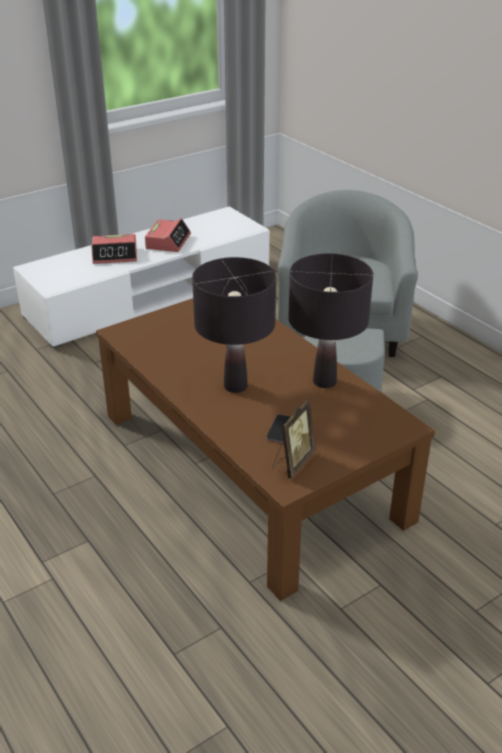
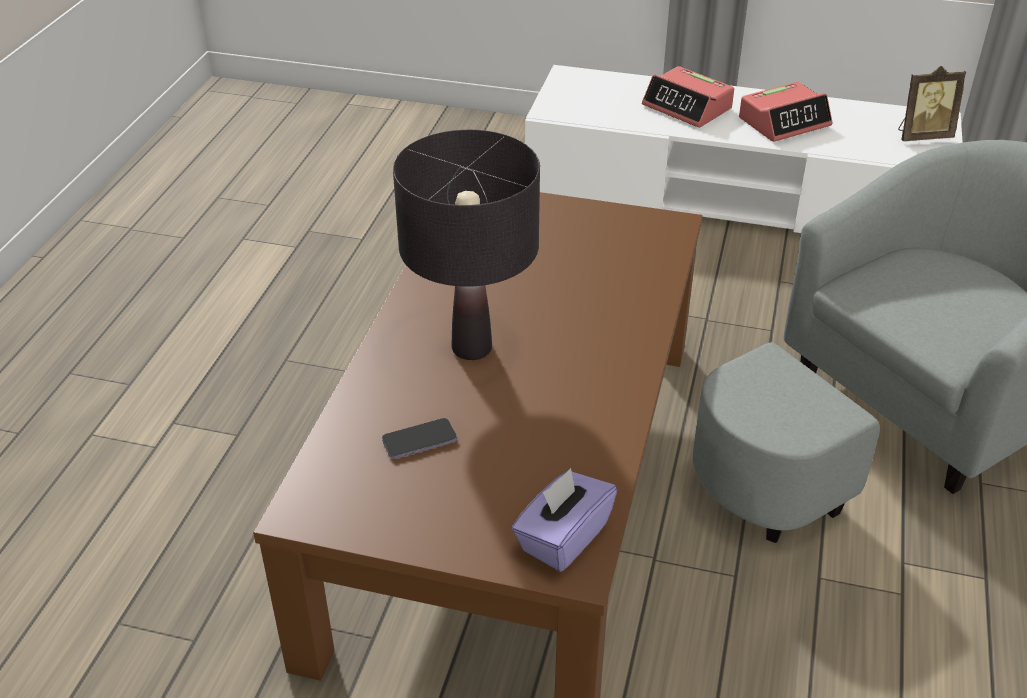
camera: 50 degrees right, 5 degrees up
picture frame [272,399,316,479] -> picture frame moved to [898,66,966,141]
black table lamp [288,253,373,388] -> none
none -> purple tissue box [512,468,617,572]

